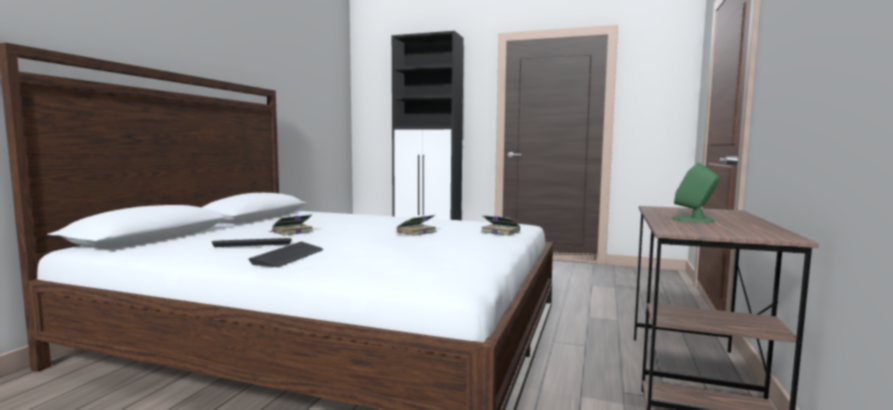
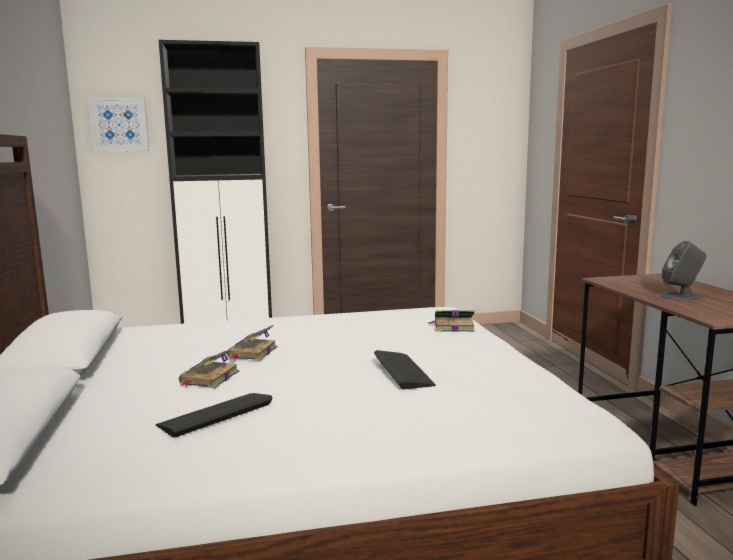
camera: 30 degrees left, 5 degrees up
keyboard [249,242,323,267] -> keyboard moved to [374,350,436,389]
book [397,215,437,236] -> book moved to [227,325,278,361]
green speaker [671,162,719,223] -> grey speaker [661,241,706,300]
none -> picture [88,97,149,152]

